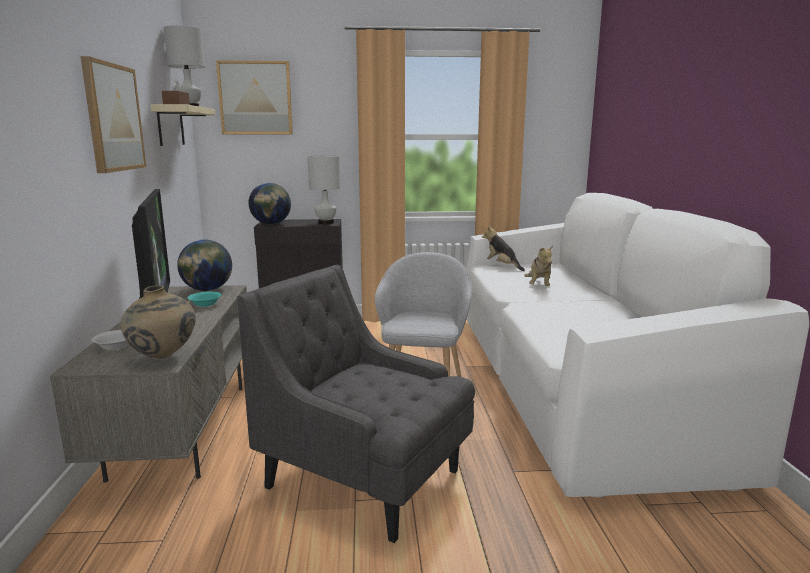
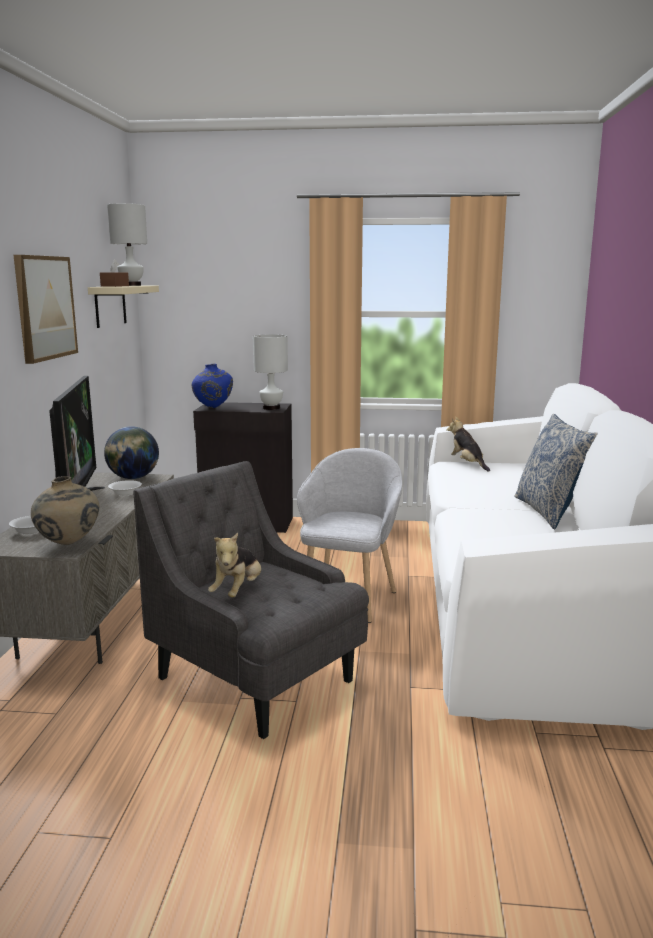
camera: 10 degrees right, 0 degrees up
turquoise bowl [188,291,221,307] -> white bowl [108,480,142,496]
picture [216,60,293,134] -> none
globe [248,183,291,224] -> blue vase [192,364,233,408]
plush toy [525,245,553,286] -> plush toy moved to [208,533,261,597]
none -> pillow [515,414,598,530]

